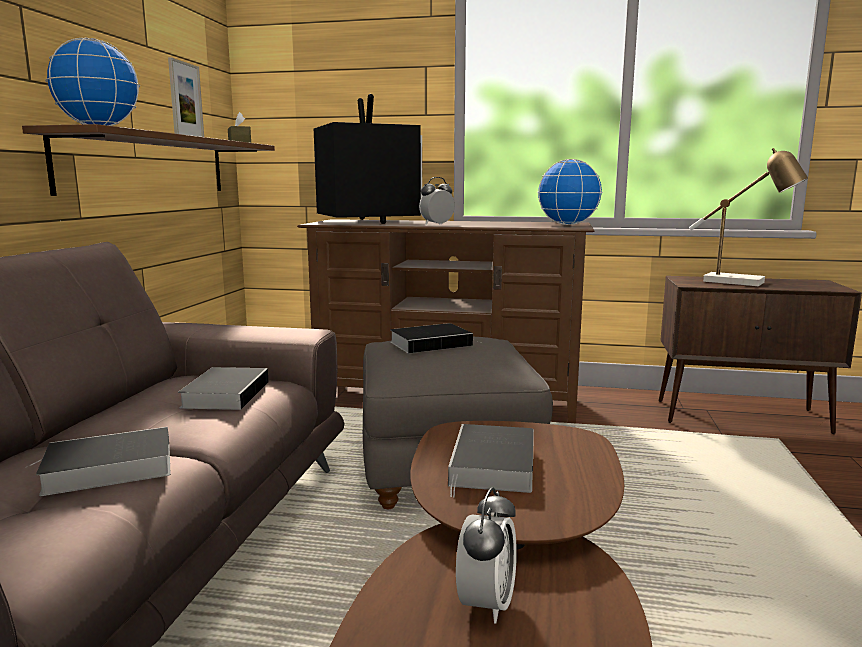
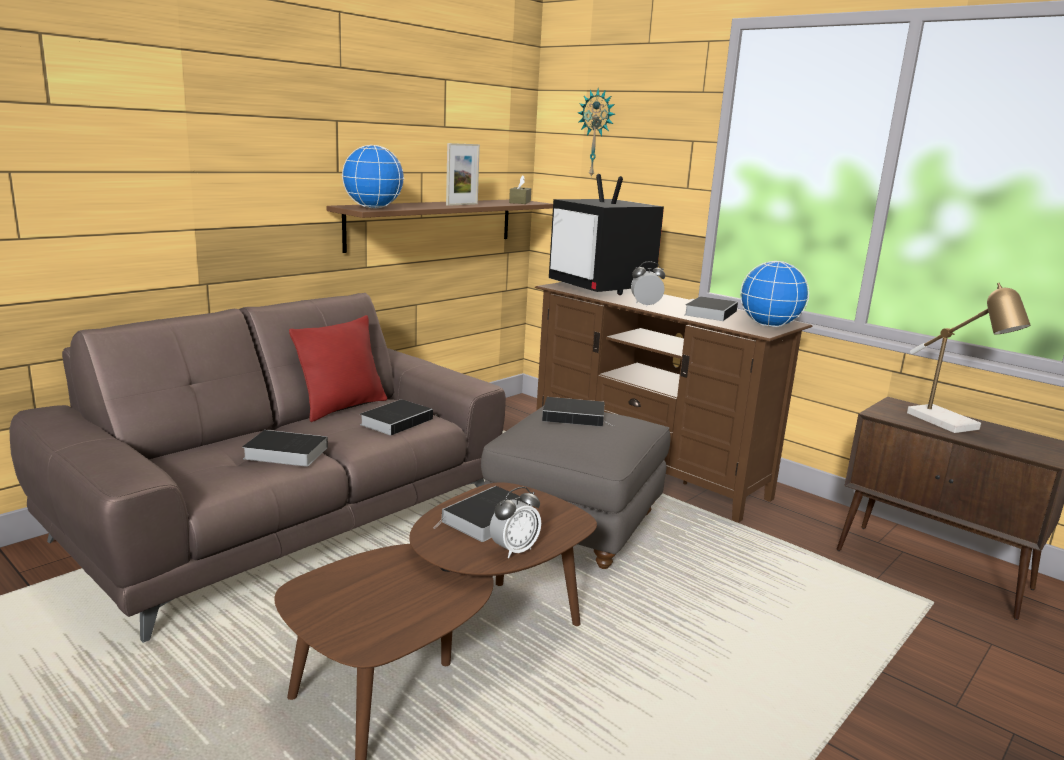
camera: 30 degrees right, 5 degrees up
television [314,94,422,224] -> television turned 135 degrees clockwise [549,174,664,295]
alarm clock [456,487,517,624] -> alarm clock moved to [490,487,541,558]
none -> red pillow [289,315,387,422]
none -> wall clock [578,88,615,177]
none -> book [684,296,738,321]

